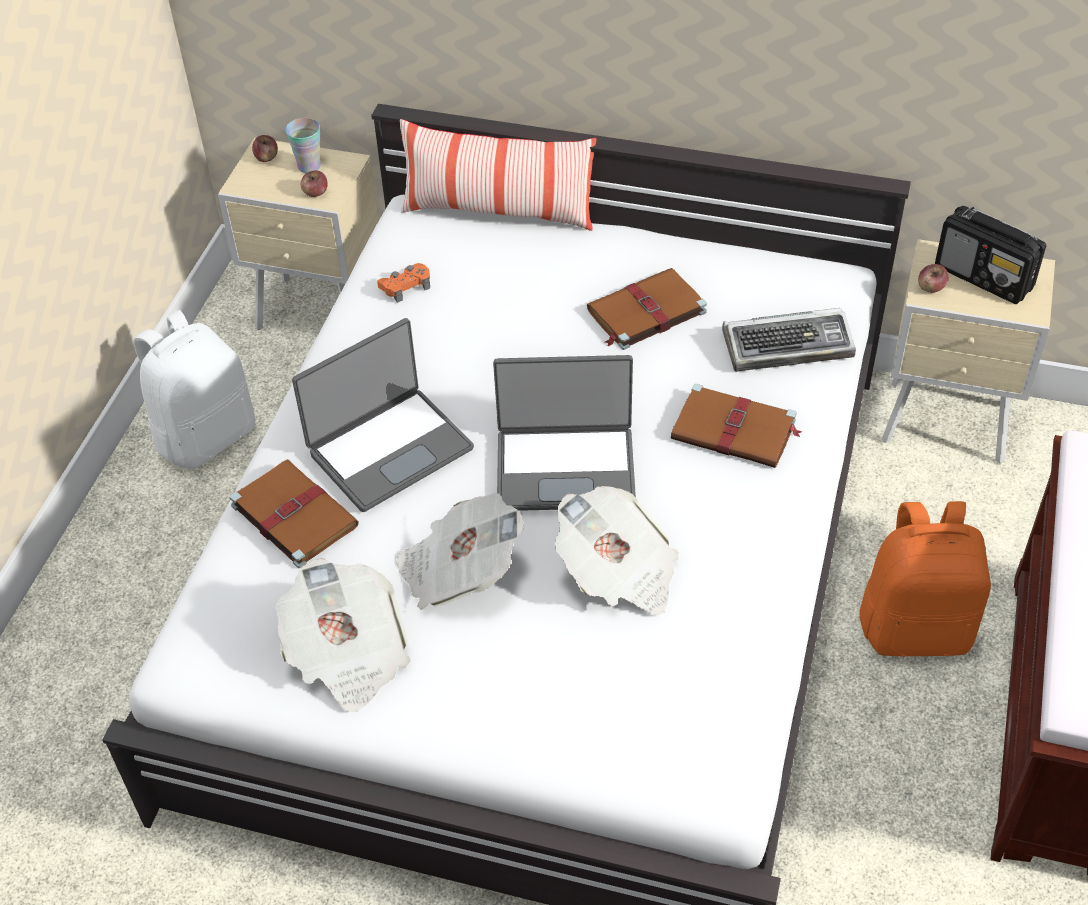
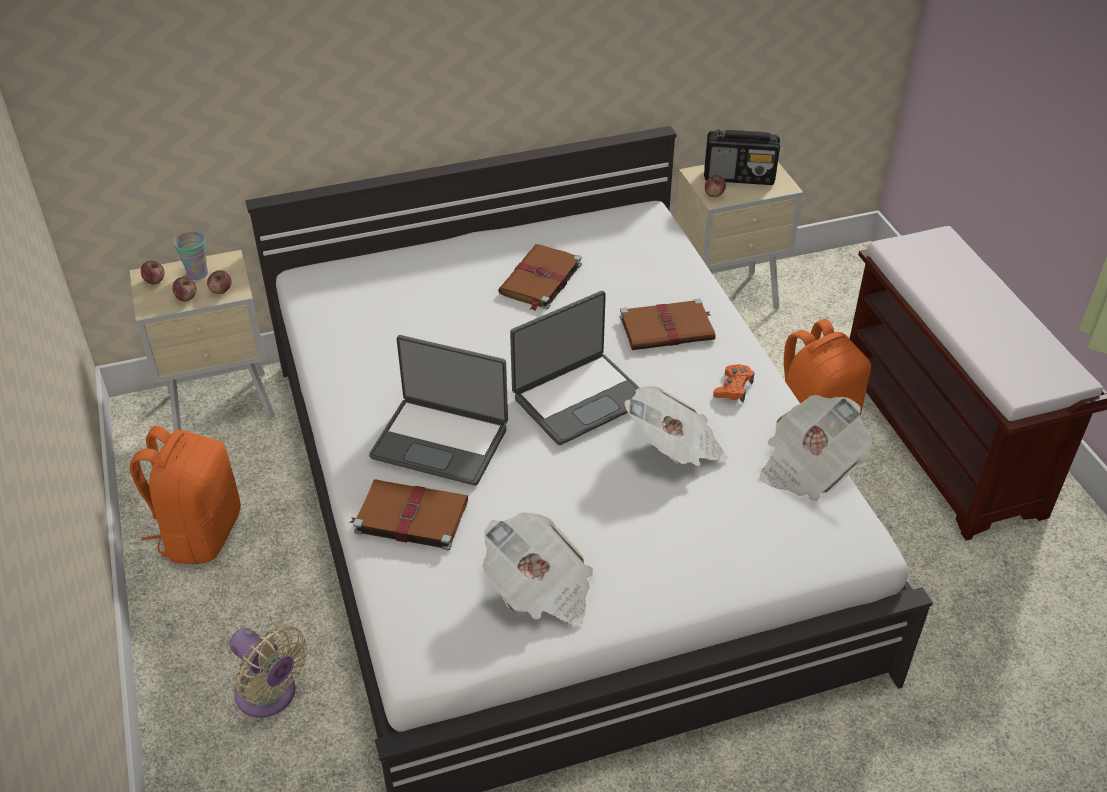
camera: 35 degrees left, 5 degrees down
white backpack [133,310,255,469] -> orange backpack [130,426,241,564]
laptop [292,318,474,512] -> laptop turned 90 degrees clockwise [369,335,508,486]
orange game controller [377,263,430,303] -> orange game controller moved to [713,364,754,403]
newspaper [396,493,524,610] -> newspaper moved to [760,395,872,501]
pillow [400,119,596,231] -> none
keyboard [722,308,856,372] -> none
none -> apple [172,277,196,302]
none -> beige fan [229,626,308,718]

